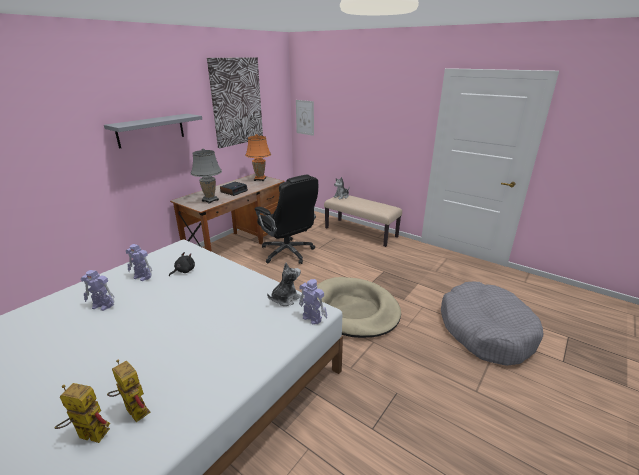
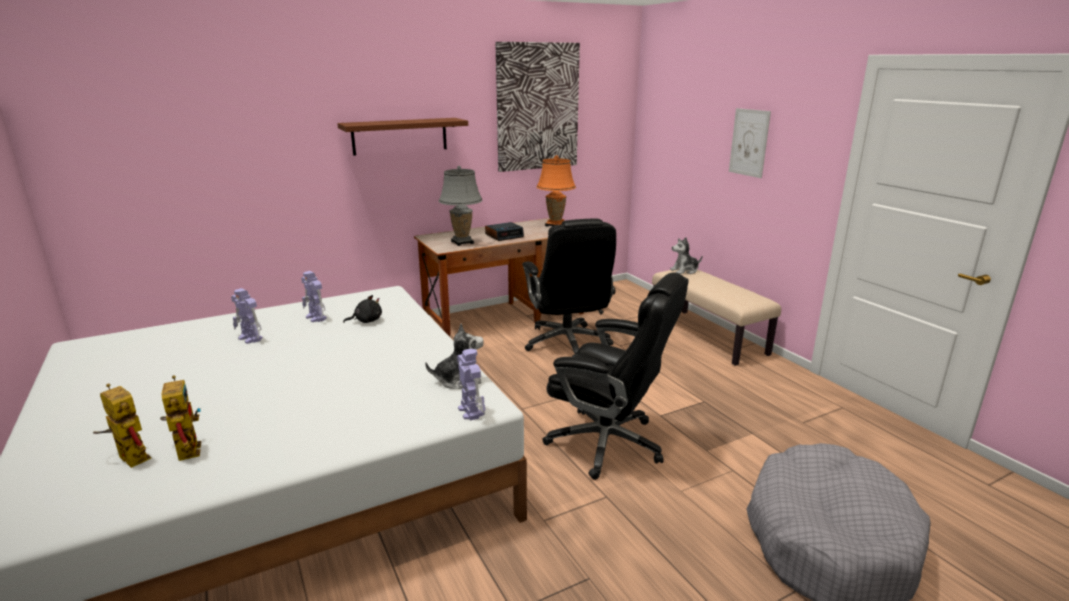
camera: 25 degrees right, 5 degrees down
grey shelf [104,114,202,149] -> brown shelf [337,118,468,156]
picture [296,100,314,136] -> picture moved to [729,108,771,178]
beige dog bed [317,277,401,338] -> black office chair [542,273,689,480]

